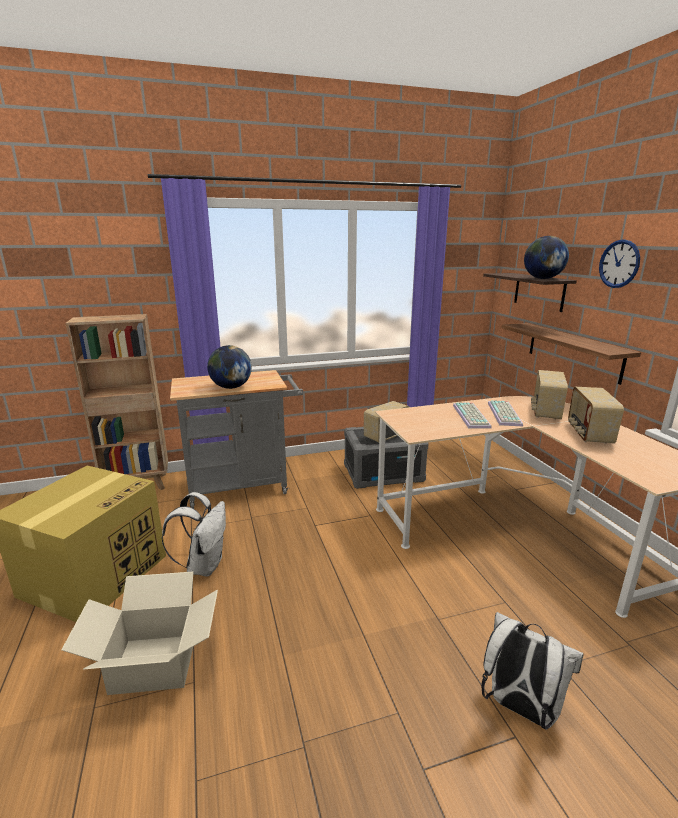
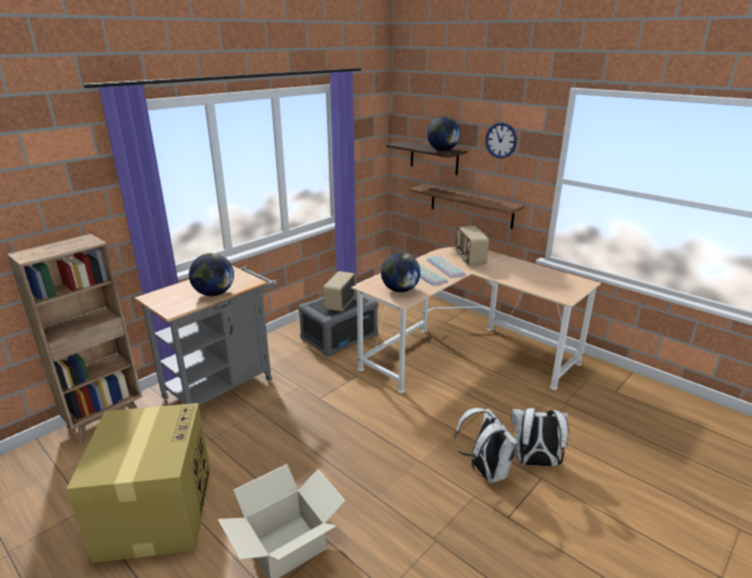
camera: 30 degrees left, 5 degrees up
white backpack [162,492,226,577] -> white backpack moved to [454,408,519,483]
radio [568,387,624,444] -> none
none -> globe [381,253,421,292]

